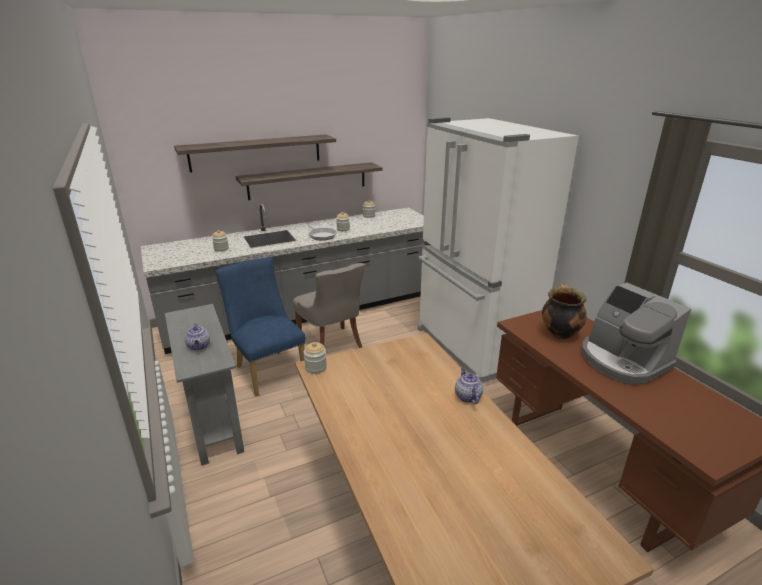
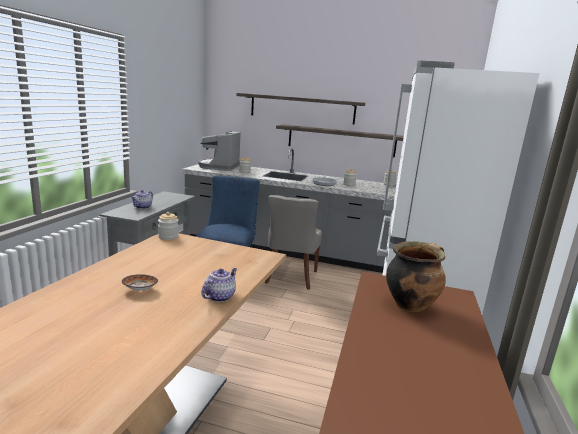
camera: 40 degrees right, 10 degrees down
coffee machine [582,283,691,384] -> coffee machine moved to [198,131,241,171]
none -> bowl [122,274,158,291]

